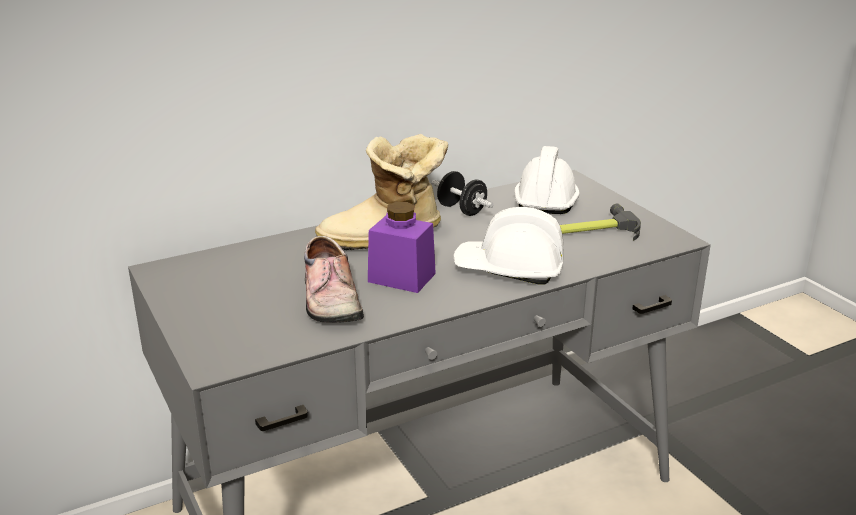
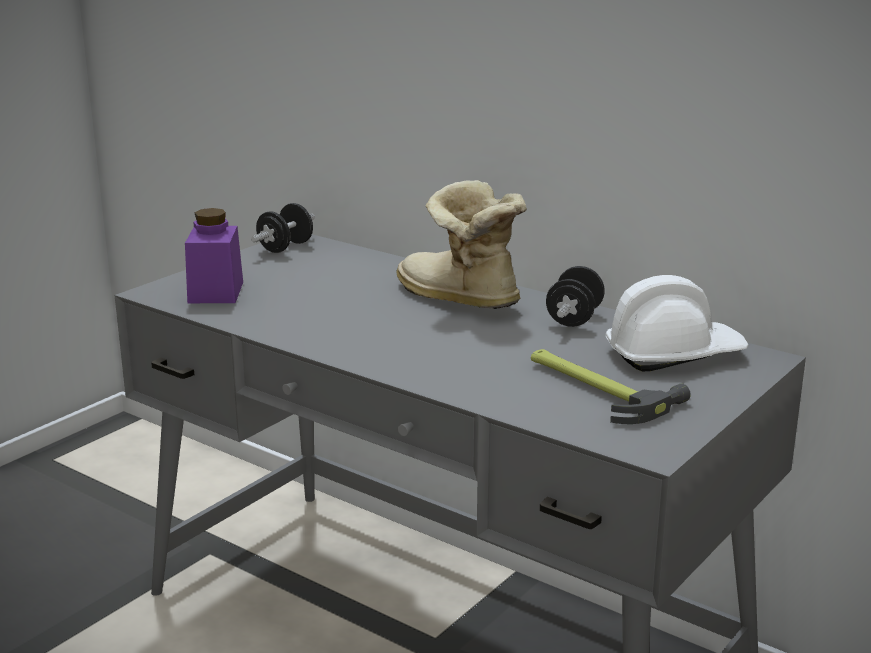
camera: 65 degrees right, 5 degrees down
shoe [304,236,364,323] -> none
purple jar [368,202,436,293] -> purple jar moved to [185,208,243,303]
white hard hat [454,207,564,285] -> none
none -> black dumbbell [251,203,315,253]

